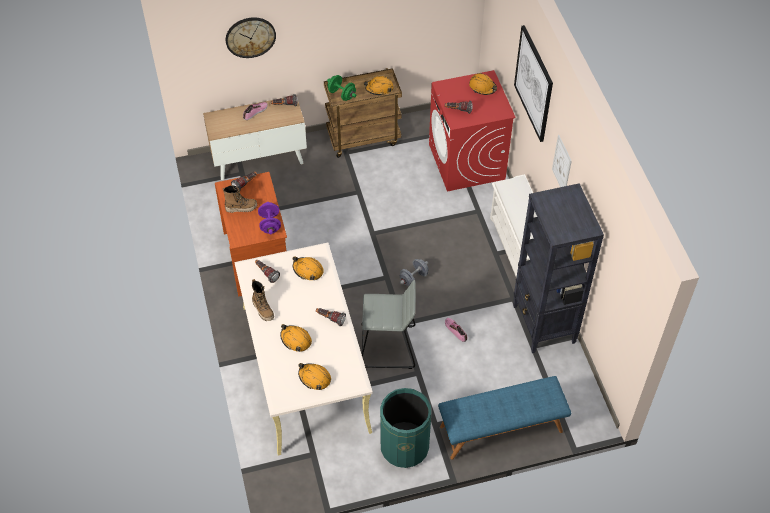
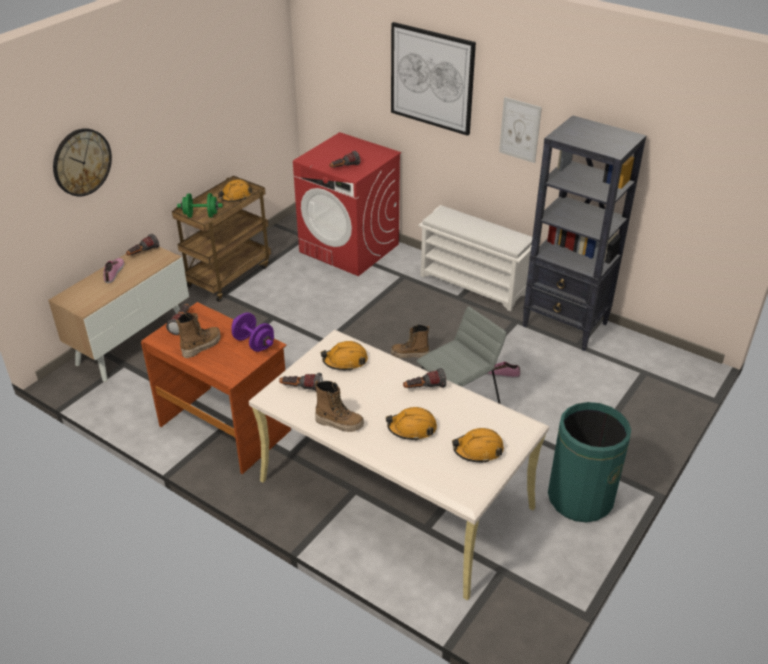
camera: 40 degrees left, 15 degrees down
grey dumbbell [400,259,429,286] -> boot [391,325,429,358]
blue bench [438,376,571,460] -> none
orange hard hat [469,73,497,95] -> none

